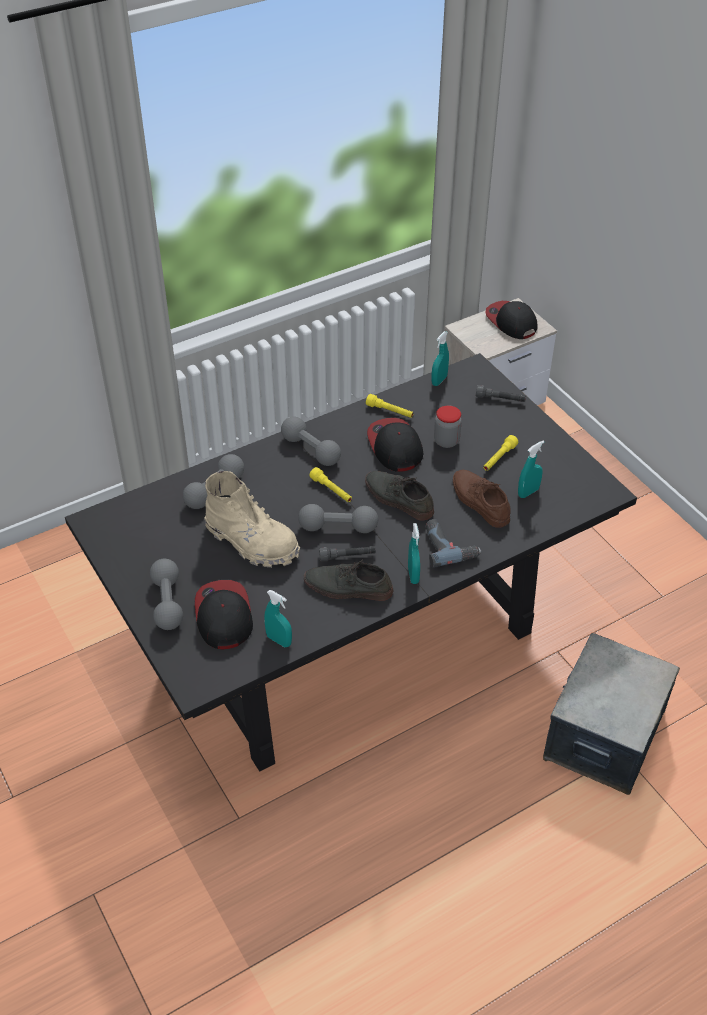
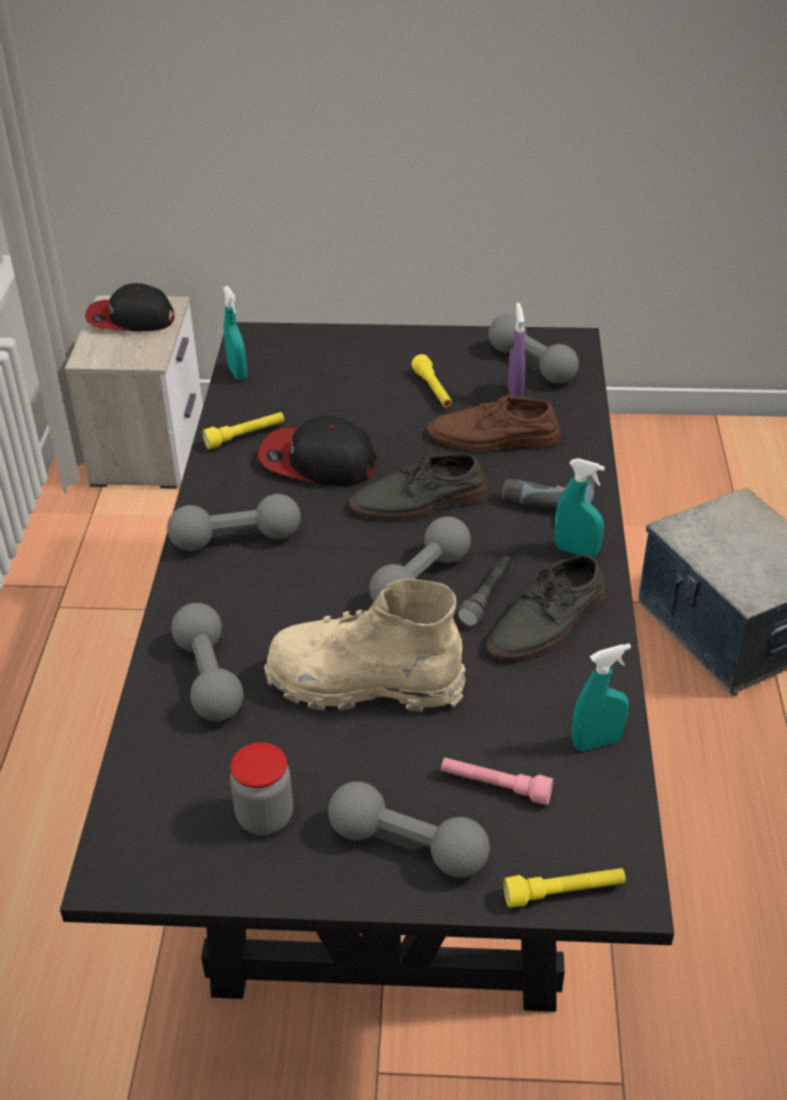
camera: 55 degrees left, 5 degrees down
cap [195,580,253,649] -> pink flashlight [441,758,554,805]
beige boot [205,471,300,568] -> beige boot turned 150 degrees counterclockwise [264,579,466,712]
yellow flashlight [309,467,352,502] -> yellow flashlight moved to [503,868,626,907]
jar [434,406,462,448] -> jar moved to [230,742,293,835]
grey flashlight [476,385,526,402] -> none
turquoise spray bottle [518,440,544,498] -> purple spray bottle [508,302,525,397]
none -> grey dumbbell [488,314,579,384]

